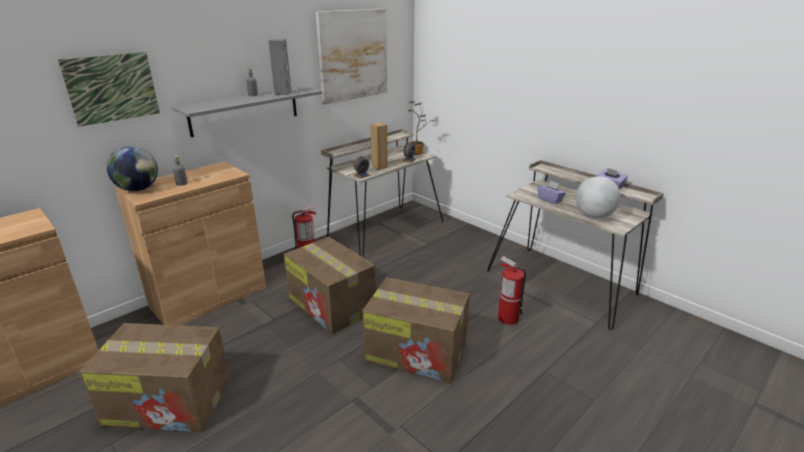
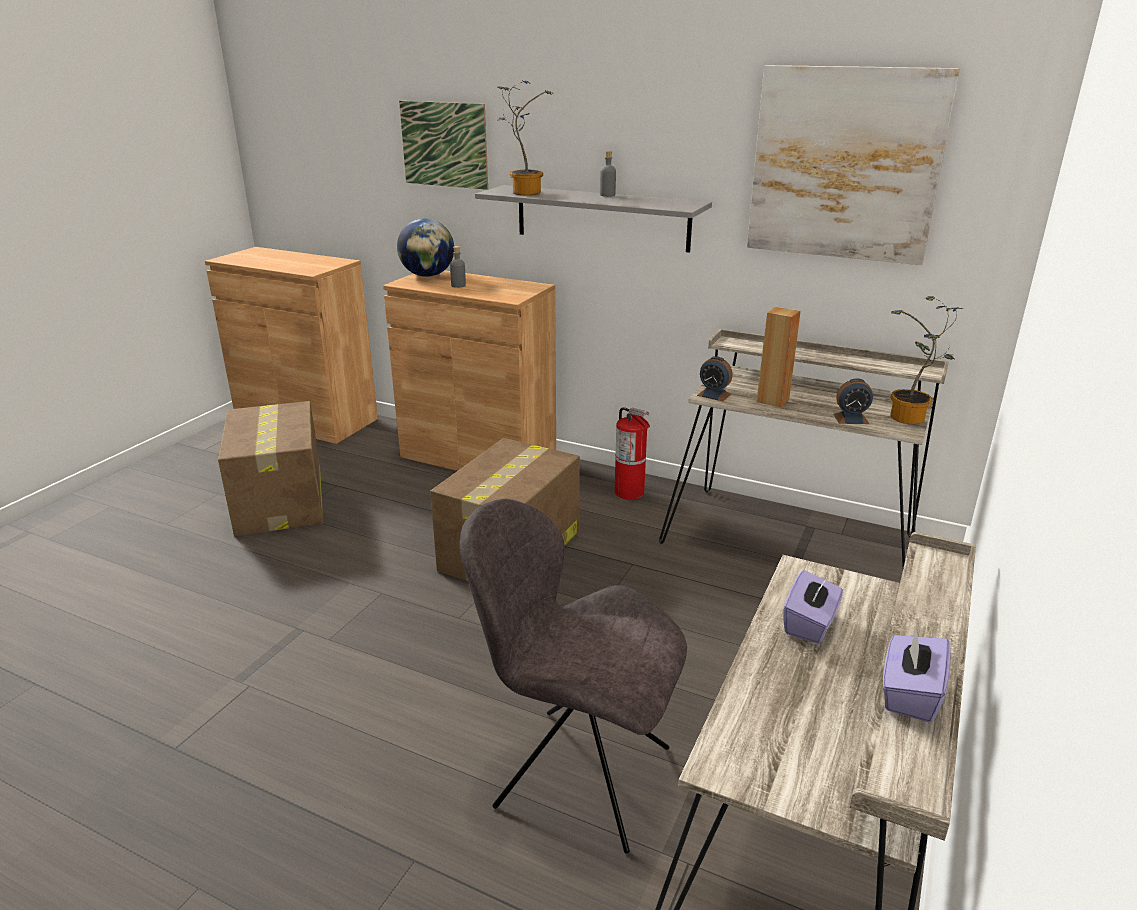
camera: 70 degrees right, 0 degrees up
grey speaker [269,39,291,95] -> none
cardboard box [362,277,470,383] -> none
fire extinguisher [498,256,526,325] -> grey chair [459,499,687,853]
globe [576,176,621,218] -> none
none -> potted plant [497,81,554,195]

